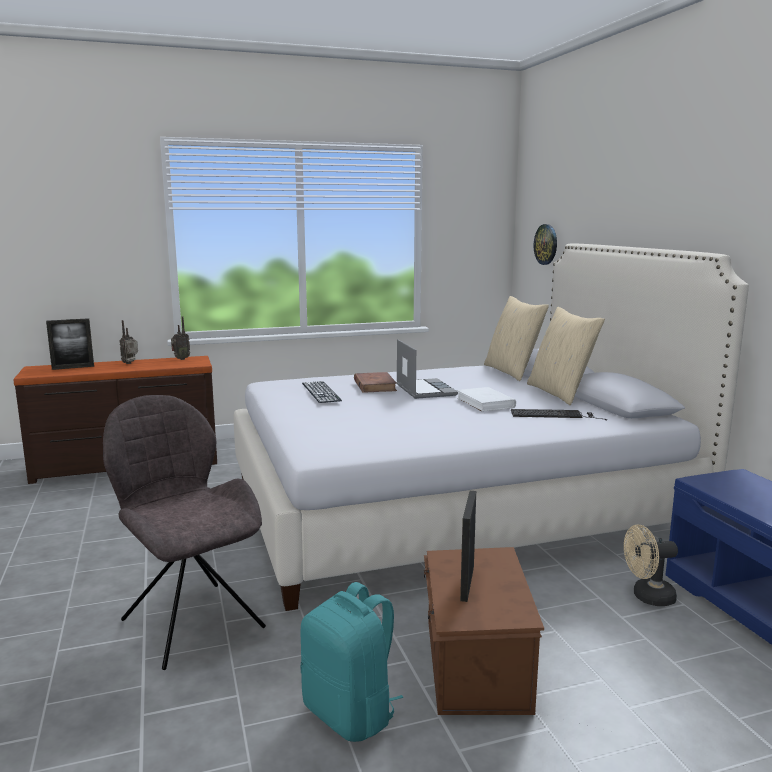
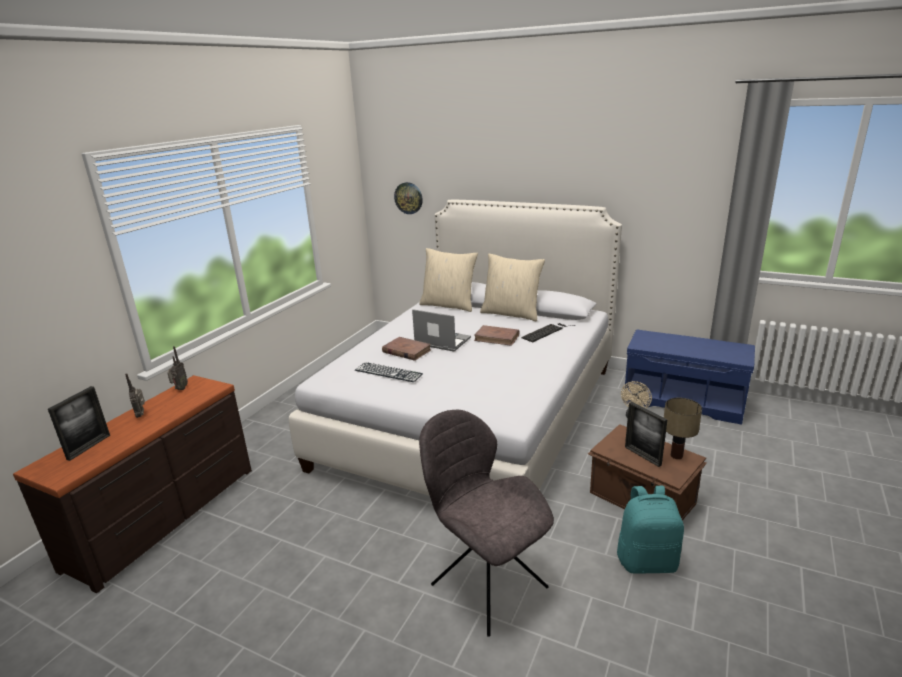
camera: 45 degrees left, 10 degrees up
grey chair [103,395,266,670] -> grey chair turned 45 degrees clockwise [419,410,554,637]
white book [457,387,516,411] -> brown book [474,325,519,346]
none -> table lamp [664,398,702,459]

